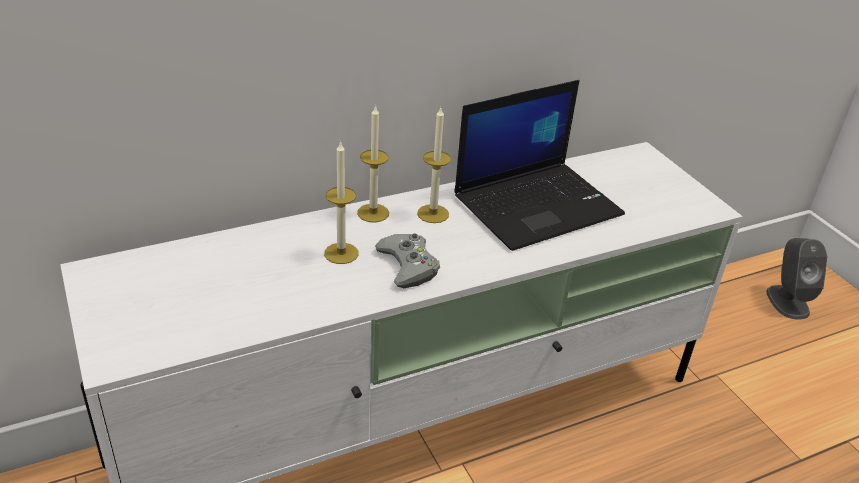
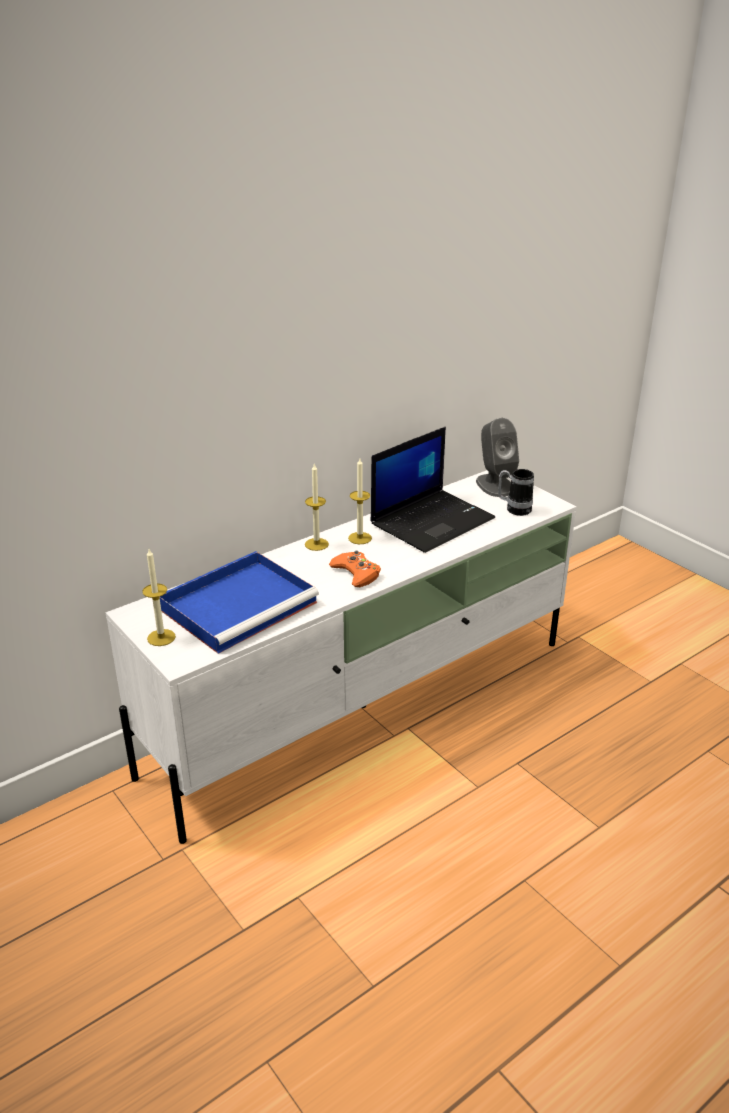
camera: 10 degrees left, 5 degrees down
candle [324,141,358,264] -> candle moved to [142,549,176,646]
grey game controller [375,234,440,288] -> orange game controller [329,550,381,587]
grey speaker [766,238,827,320] -> grey speaker moved to [476,418,519,497]
none -> blue tray [160,551,319,654]
none -> mug [498,469,534,516]

